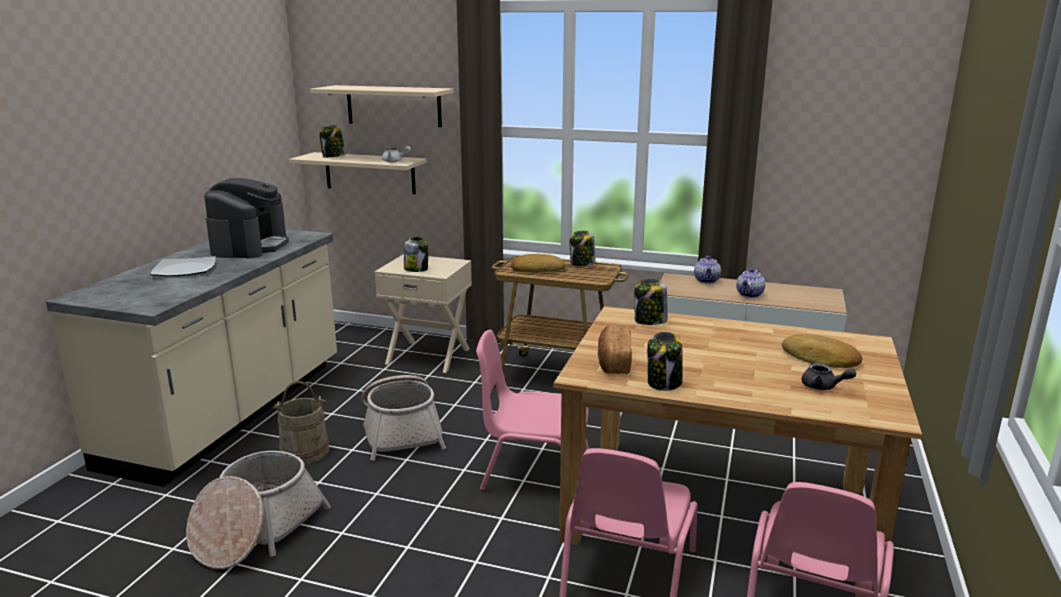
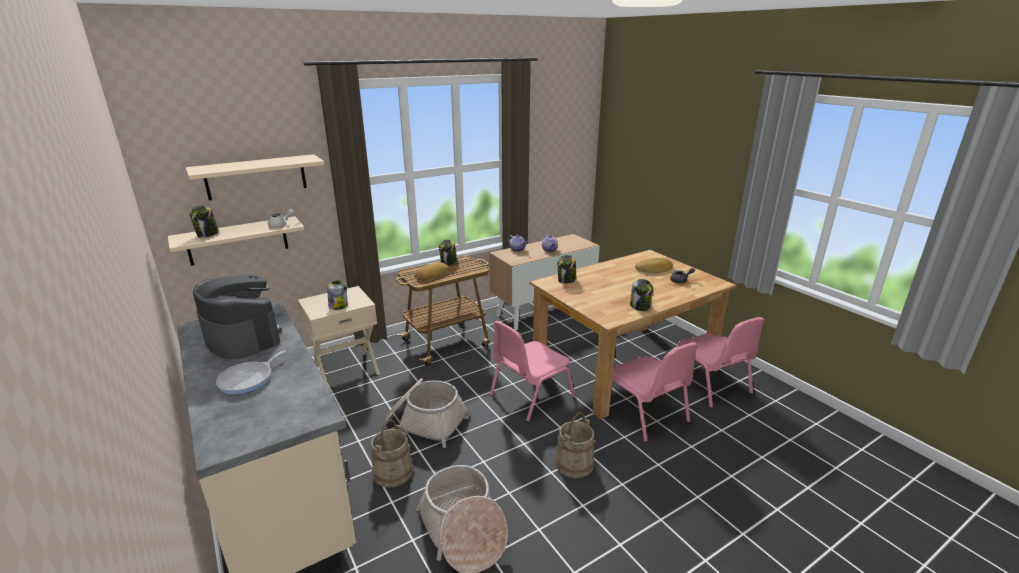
camera: 50 degrees left, 5 degrees up
plate [150,256,216,277] -> frying pan [216,350,286,394]
bread [598,324,632,374] -> none
none -> beige bucket [555,412,595,478]

